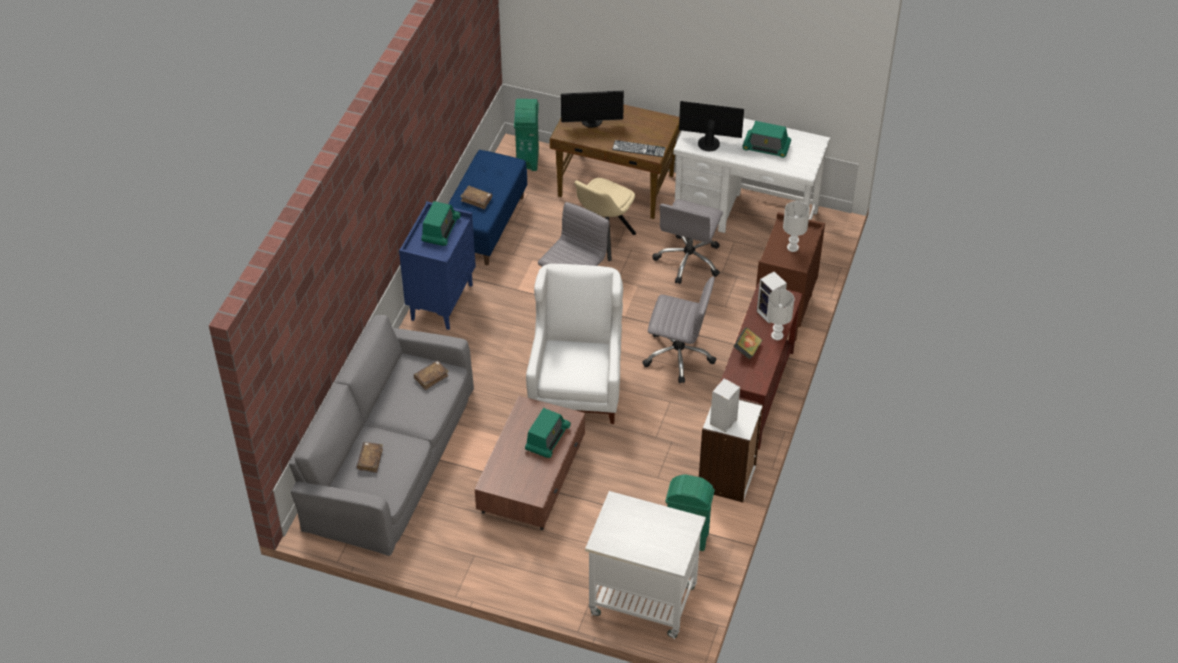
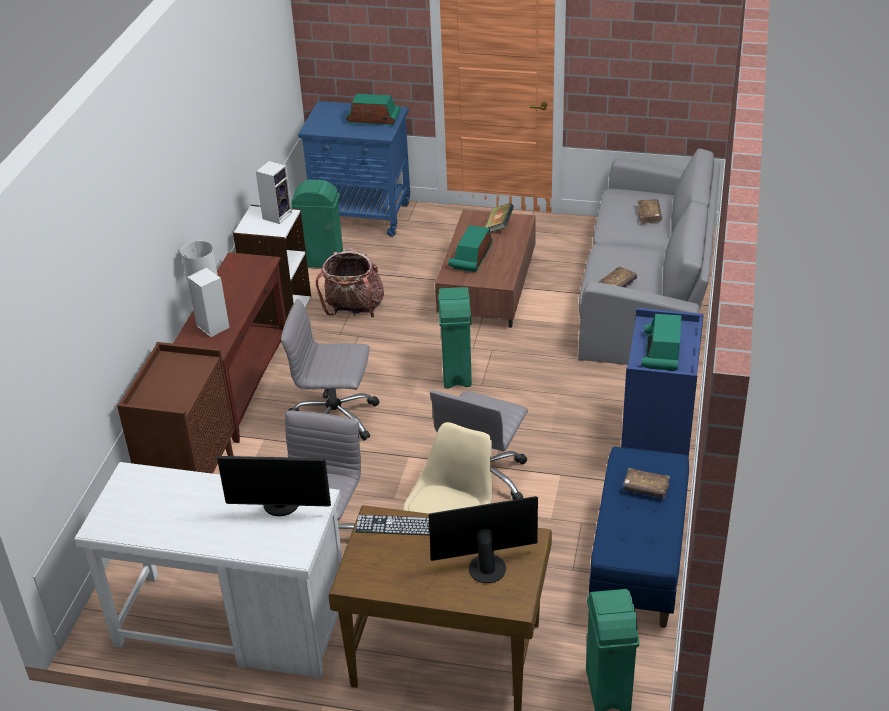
camera: 175 degrees right, 10 degrees down
white armchair [526,264,623,424] -> green trash can [438,287,472,388]
white cart [585,491,706,639] -> blue cart [298,101,410,237]
book [733,327,762,360] -> book moved to [485,203,514,233]
radio [743,121,791,158] -> radio moved to [346,94,400,126]
white table lamp [783,201,810,252] -> none
none -> backpack [316,248,384,318]

